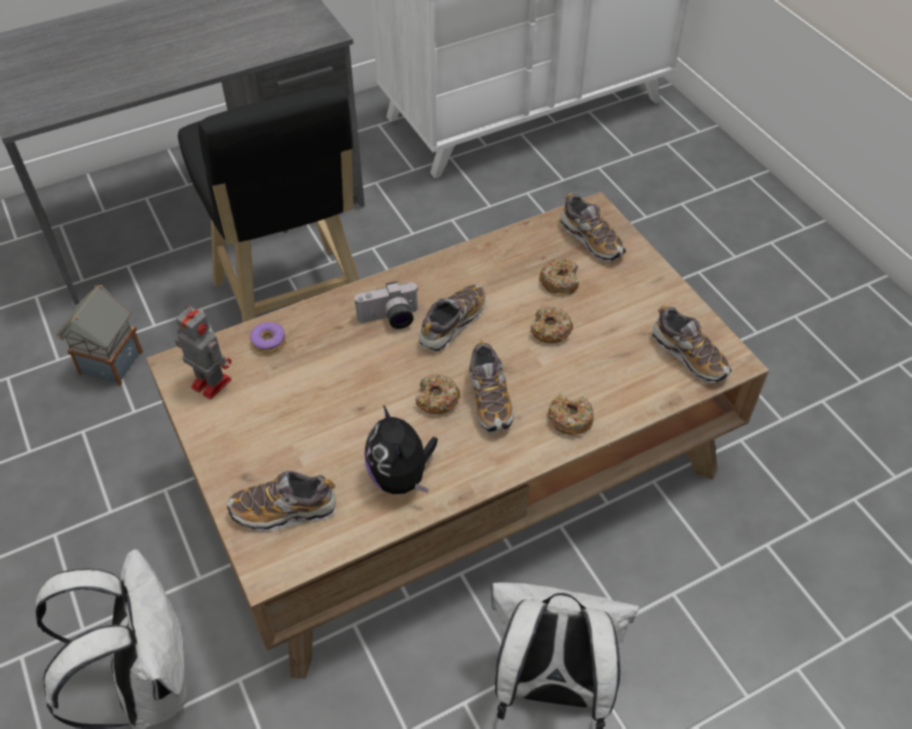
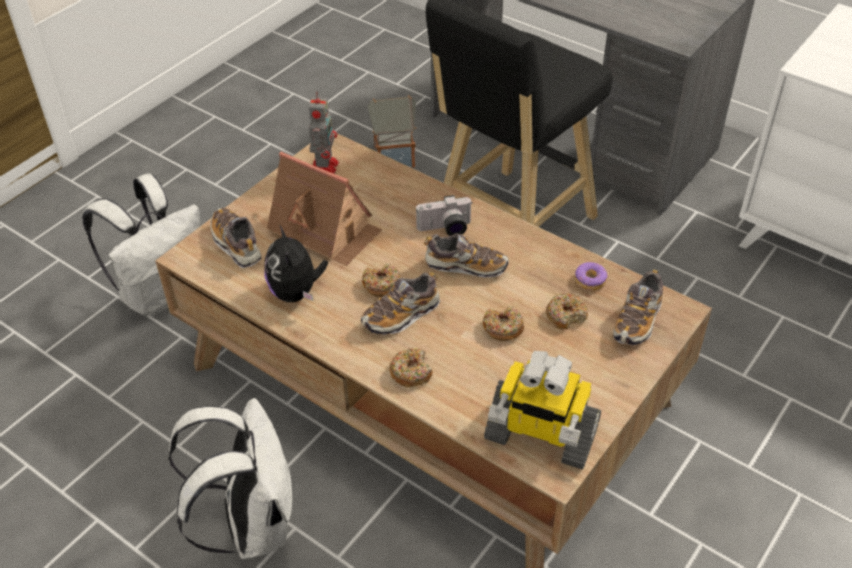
camera: 65 degrees right, 5 degrees down
donut [250,322,286,353] -> donut moved to [575,262,608,290]
camera [354,281,419,329] -> camera turned 60 degrees counterclockwise [416,195,472,236]
plush toy [364,405,438,494] -> plush toy turned 60 degrees counterclockwise [264,224,328,302]
shoe [652,305,731,383] -> toy robot [484,351,601,469]
none -> toy house [267,151,382,266]

